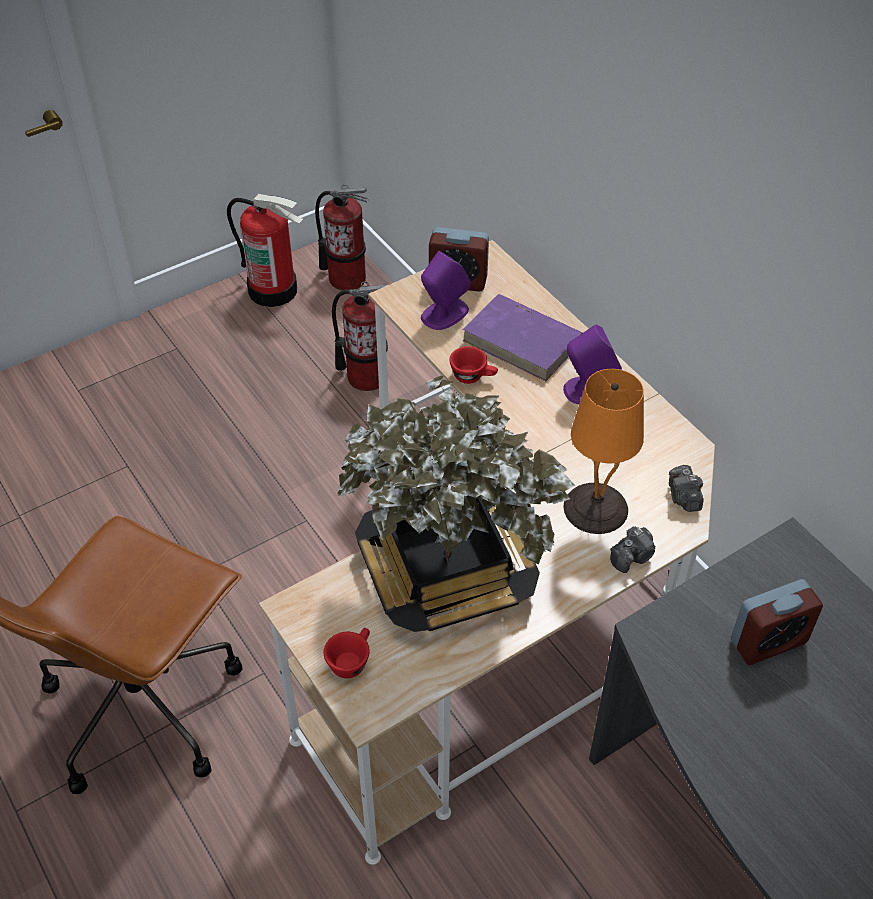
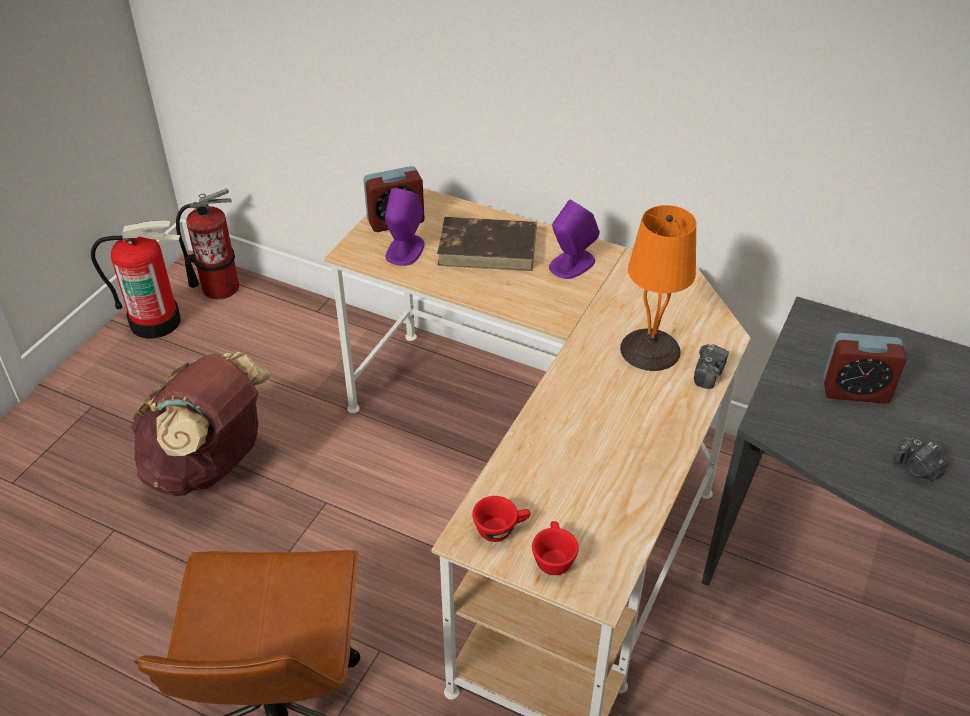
camera: 30 degrees left, 5 degrees down
fire extinguisher [332,281,390,391] -> none
potted plant [337,375,575,632] -> none
red cup [450,346,498,384] -> red cup moved to [472,496,530,542]
purple book [462,294,583,381] -> brown book [437,217,537,271]
camera [669,465,704,512] -> camera moved to [894,435,948,481]
alarm clock [731,579,823,665] -> alarm clock turned 60 degrees clockwise [823,333,906,403]
none -> brown backpack [130,352,272,496]

